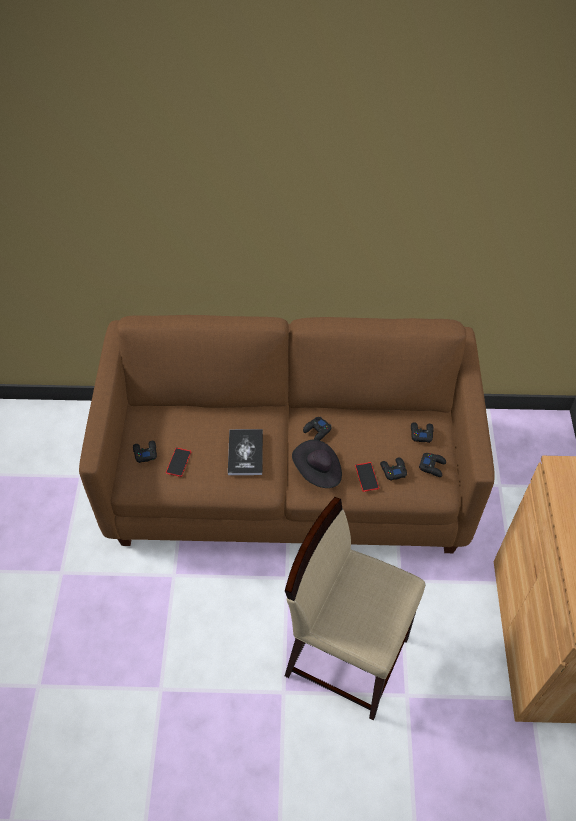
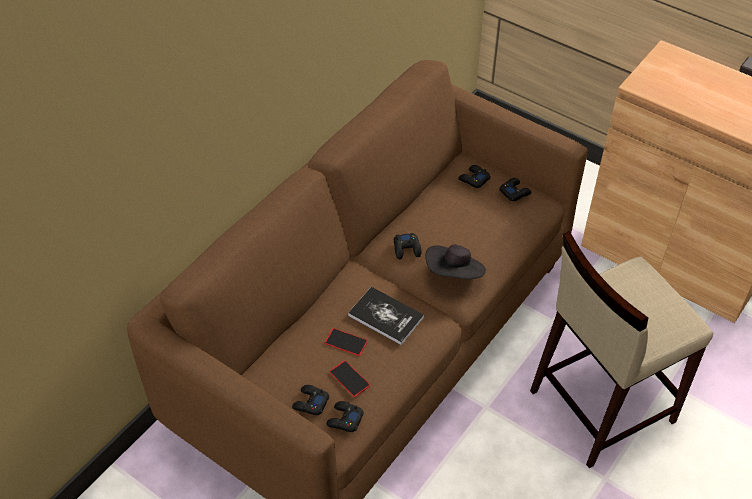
camera: 55 degrees left, 5 degrees down
phone [355,462,379,492] -> phone moved to [324,328,368,356]
black game controller [380,458,407,481] -> black game controller moved to [326,401,364,432]

